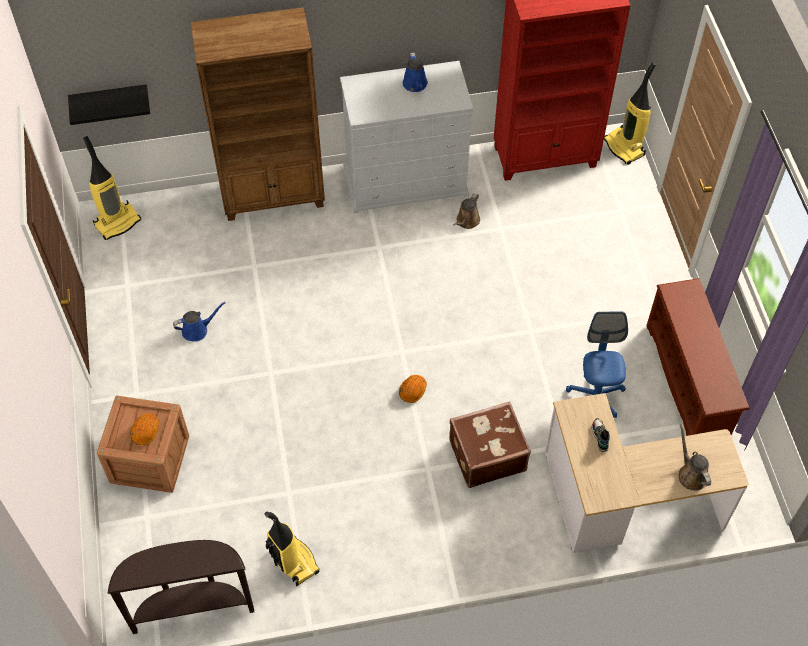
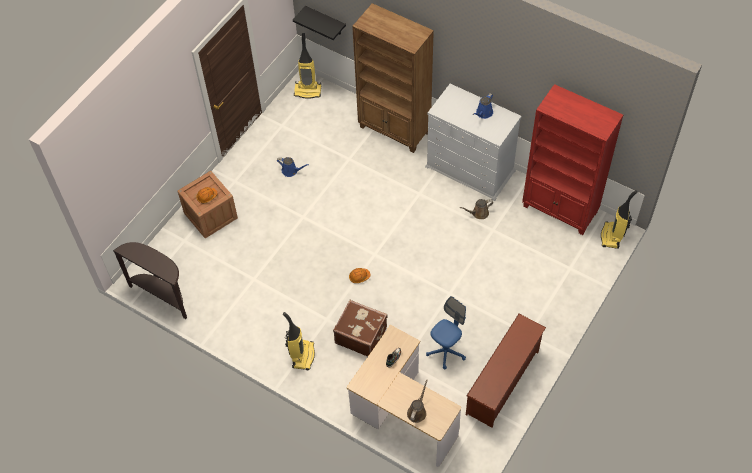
camera: 45 degrees right, 0 degrees up
vacuum cleaner [264,512,319,586] -> vacuum cleaner moved to [283,312,315,370]

